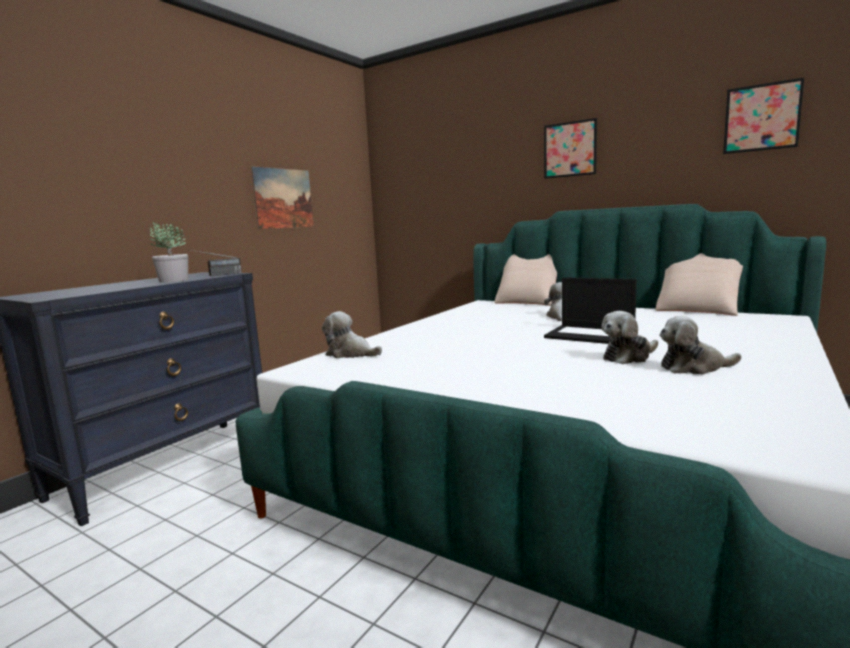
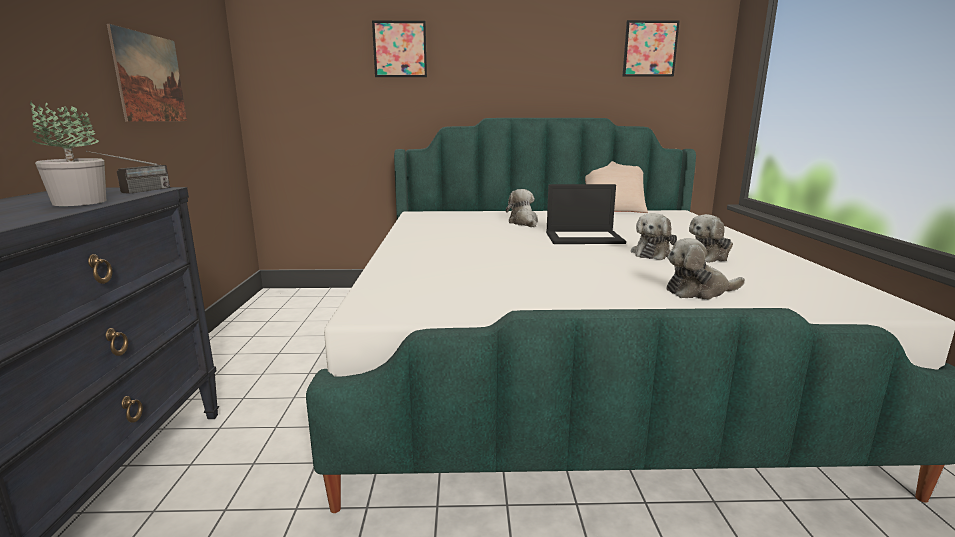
camera: 35 degrees left, 5 degrees up
plush toy [322,311,382,358] -> plush toy moved to [667,238,745,300]
beige pillow [494,254,557,306] -> none
picture [544,118,597,179] -> picture moved to [372,21,427,77]

